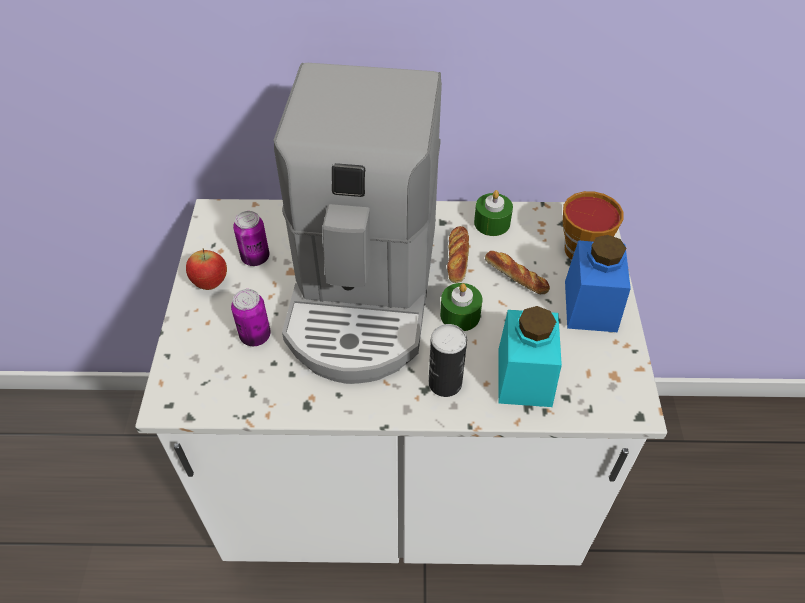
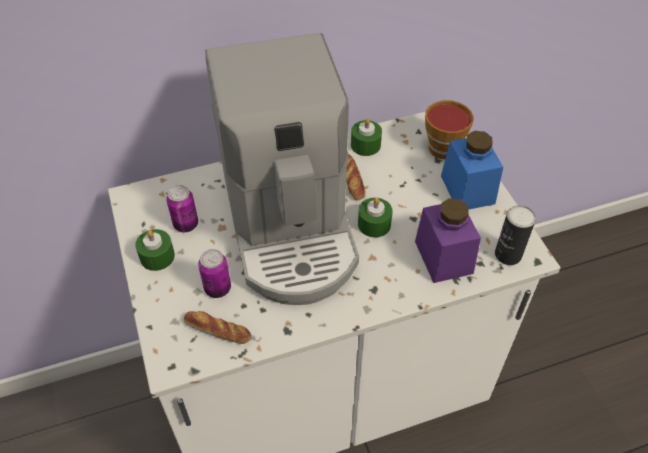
camera: 20 degrees left, 0 degrees up
apple [186,249,227,290] -> green candle [135,229,175,271]
can [429,324,467,397] -> can moved to [495,205,536,265]
bread [485,251,550,294] -> bread moved to [184,311,251,344]
turquoise jar [499,306,562,407] -> purple jar [415,198,481,283]

